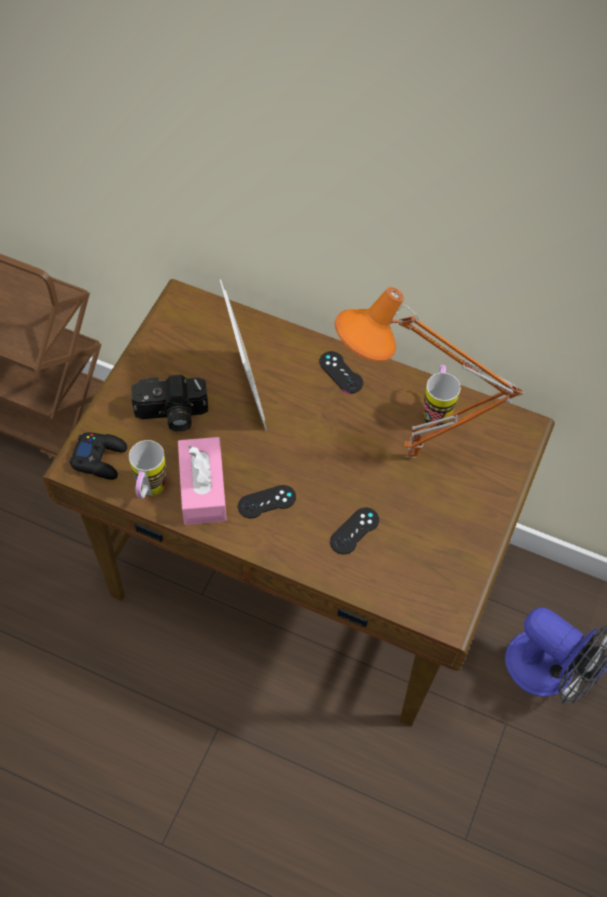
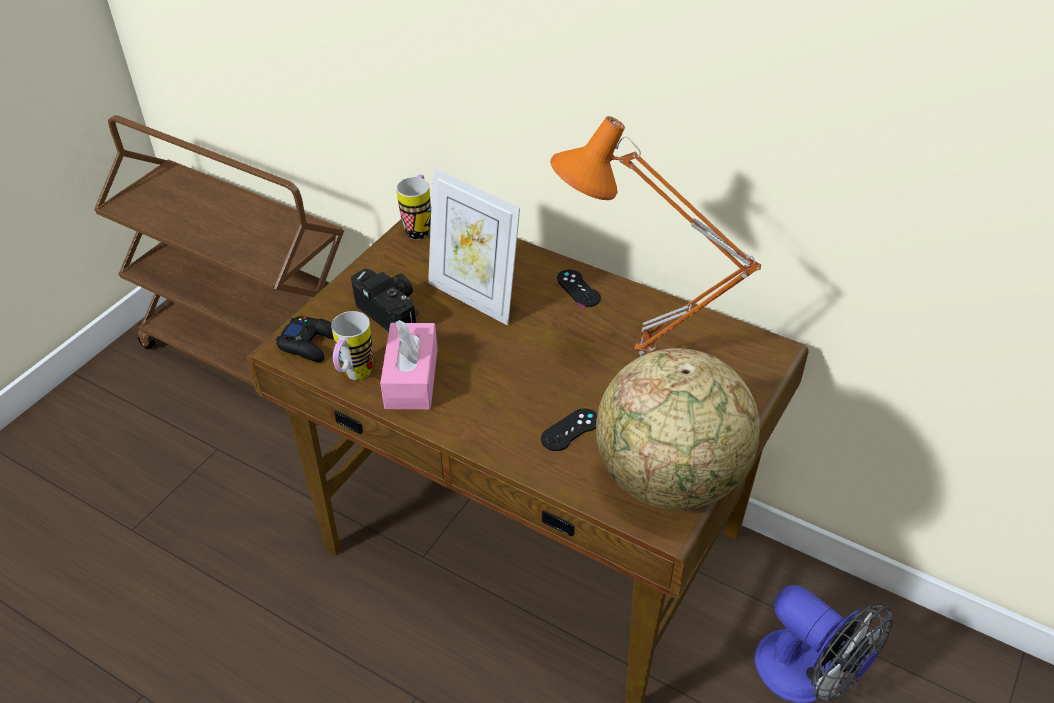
camera: 10 degrees right, 15 degrees down
camera [131,375,208,431] -> camera turned 135 degrees counterclockwise [351,268,418,332]
picture frame [220,279,267,431] -> picture frame turned 135 degrees clockwise [428,168,520,326]
black game controller [238,485,296,518] -> none
mug [424,365,460,426] -> mug moved to [396,174,431,240]
none -> globe [596,348,760,510]

